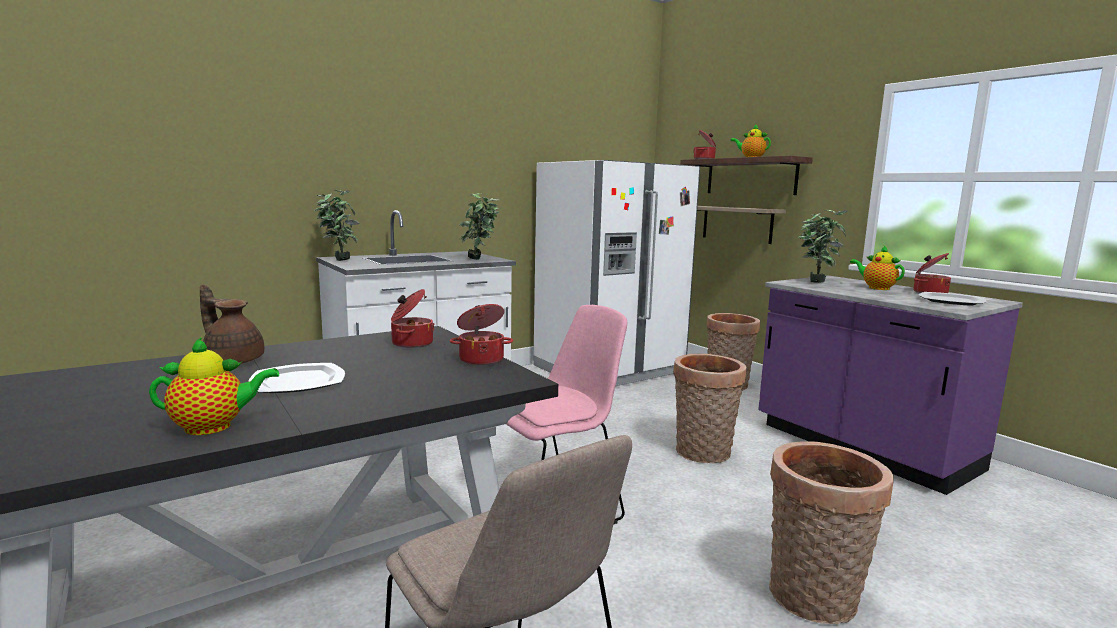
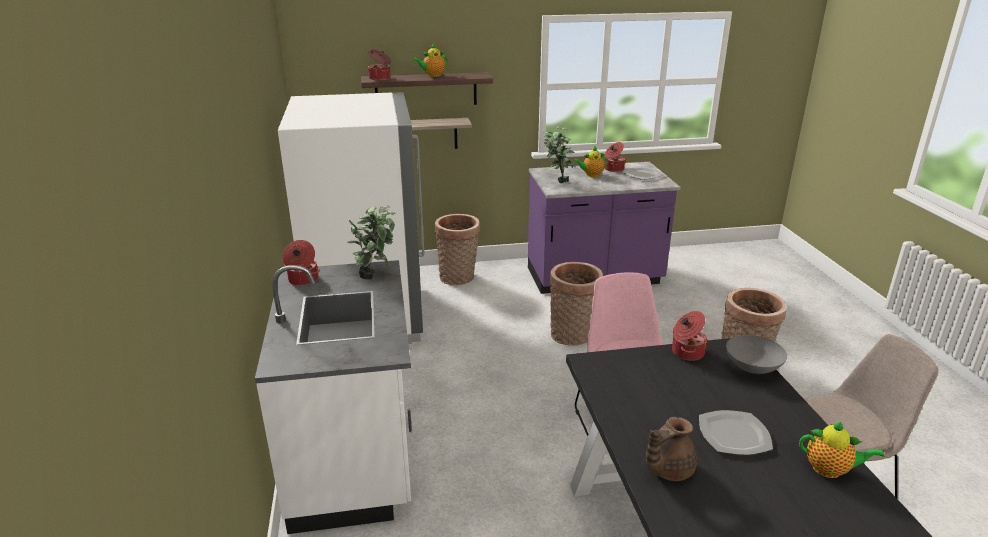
camera: 65 degrees left, 15 degrees up
teapot [149,337,279,435] -> teapot turned 105 degrees clockwise [799,422,885,478]
potted plant [314,190,360,261] -> none
cooking pot [391,289,435,348] -> cooking pot moved to [282,240,320,286]
none -> grey bowl [726,335,787,374]

